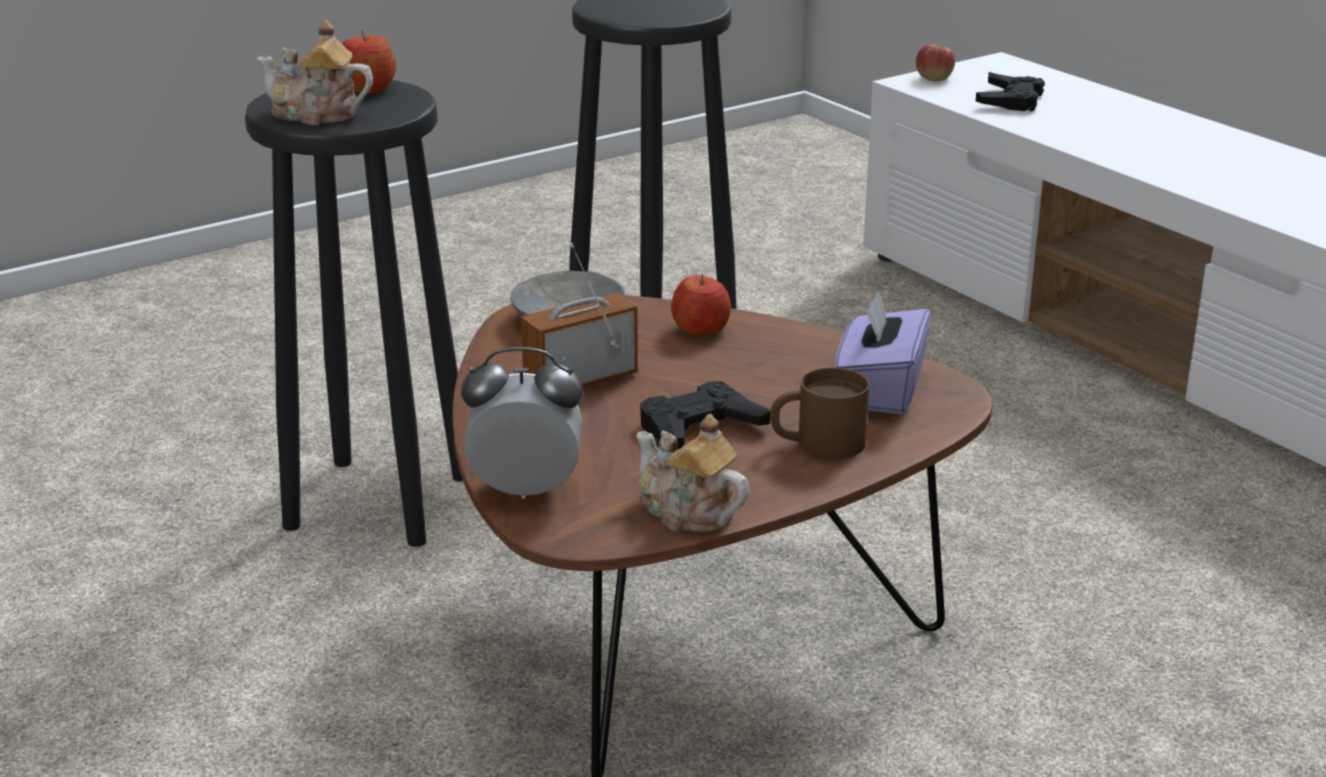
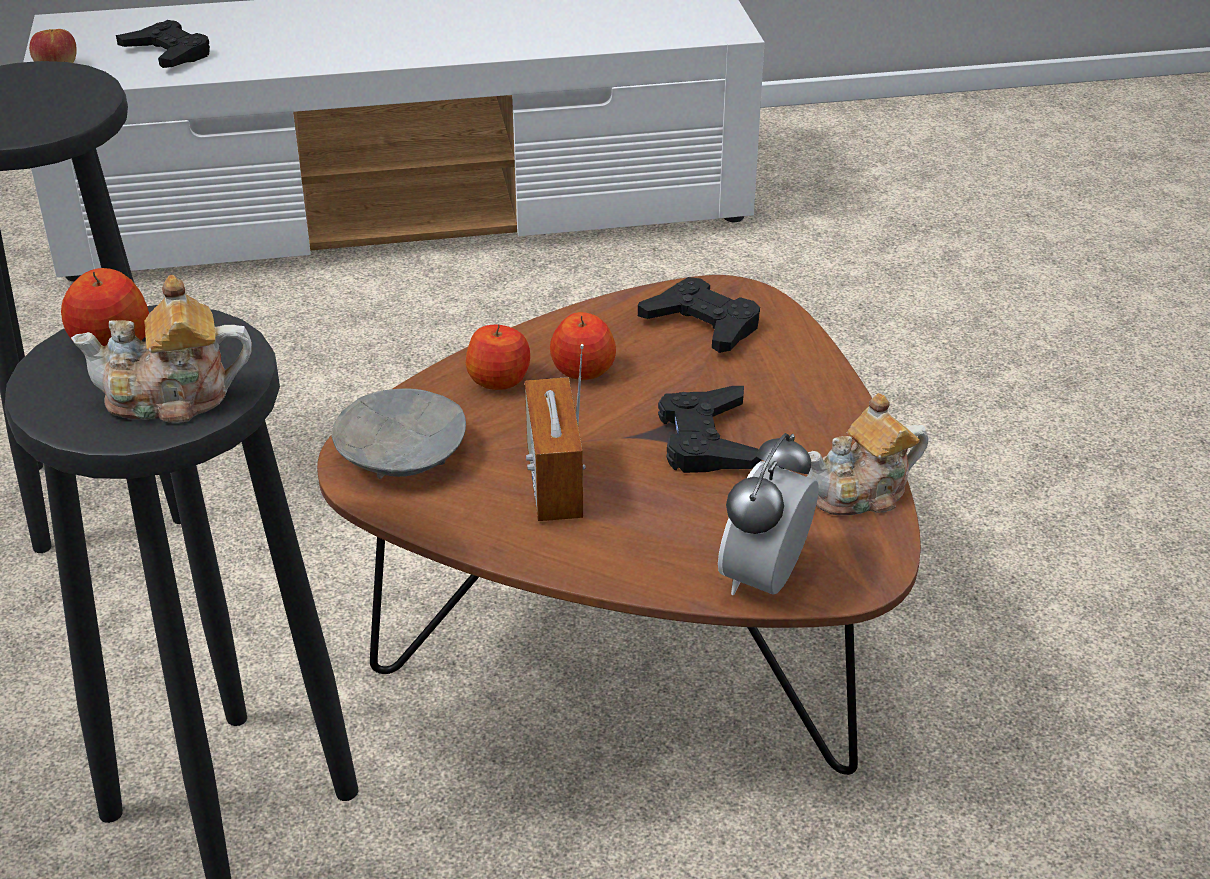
camera: 65 degrees left, 10 degrees up
teapot [257,20,373,125] -> teapot turned 45 degrees clockwise [71,275,252,423]
brown mug [770,367,869,459] -> none
purple tissue box [835,290,930,414] -> black game controller [638,277,760,353]
none -> apple [550,312,616,380]

